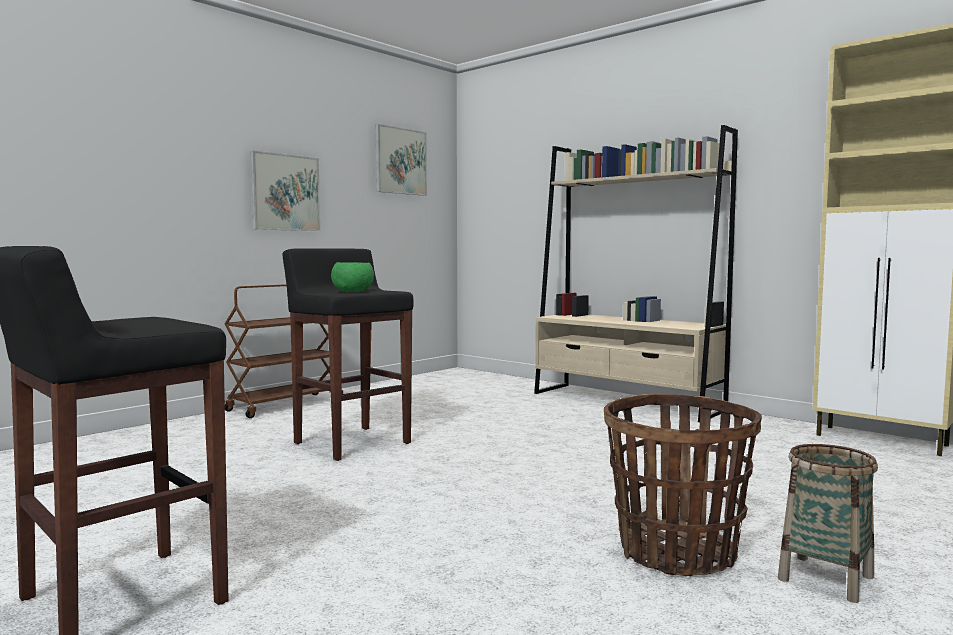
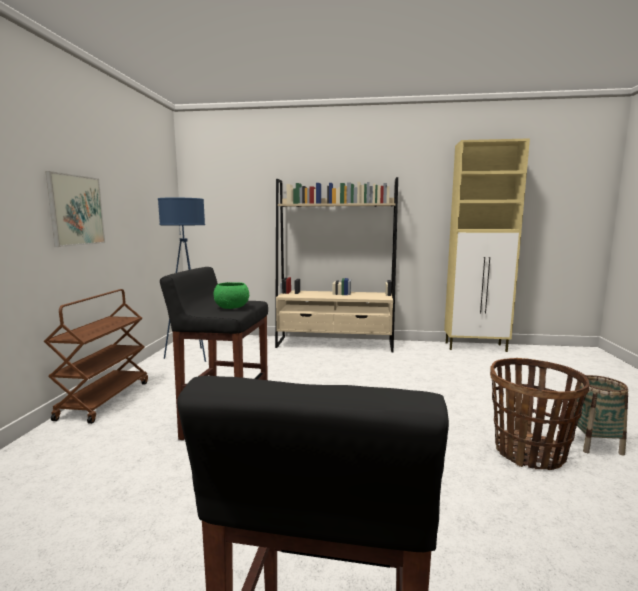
camera: 35 degrees left, 5 degrees up
picture [376,124,427,196] -> none
none -> blue floor lamp [158,198,206,362]

